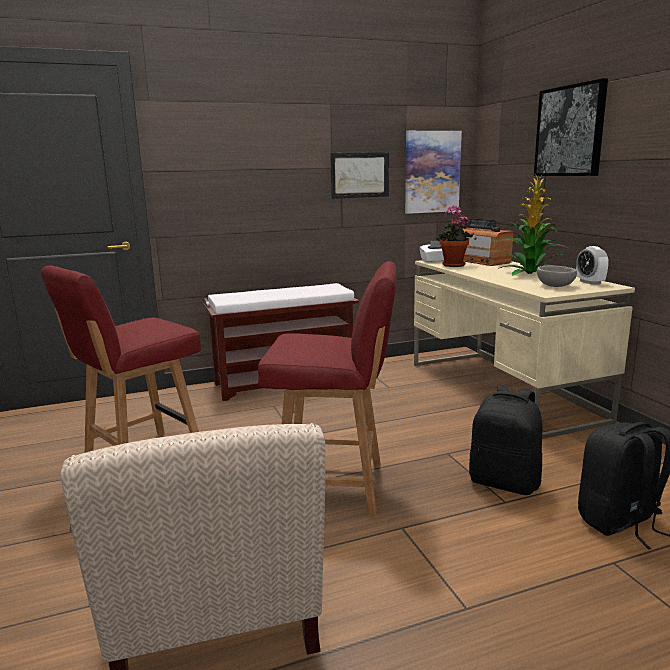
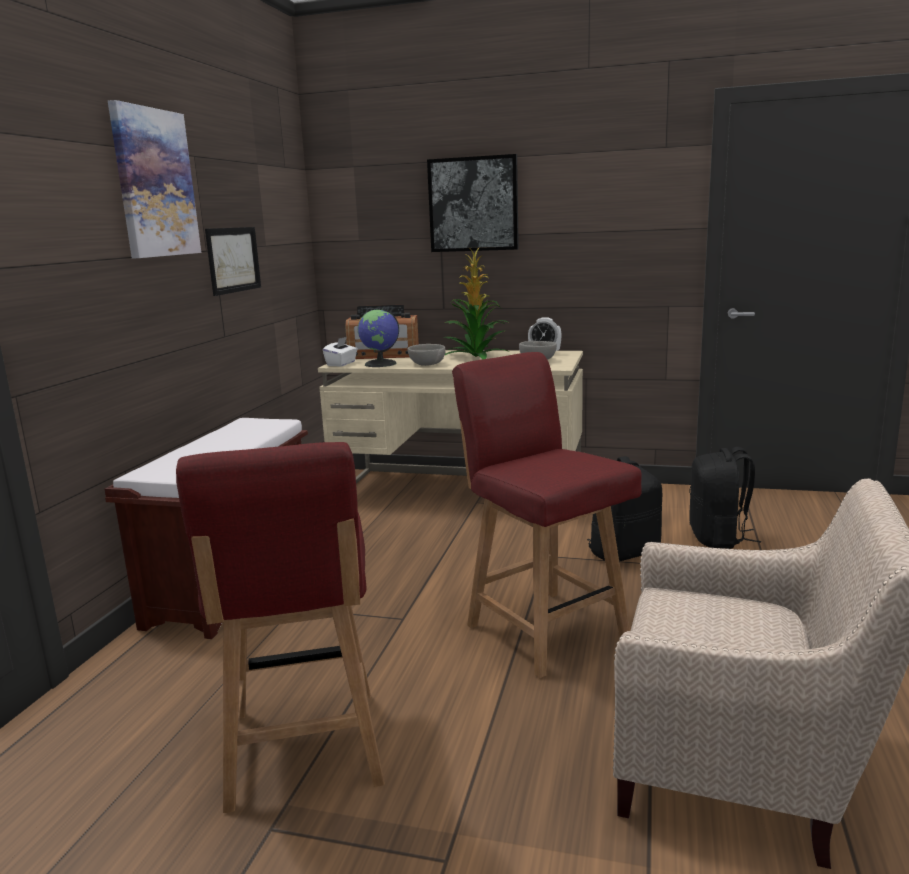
camera: 55 degrees left, 0 degrees up
red chair [258,261,397,516] -> red chair turned 75 degrees counterclockwise [452,352,642,678]
picture [405,131,462,214] -> picture moved to [108,100,201,259]
potted plant [436,205,474,267] -> globe [358,309,399,367]
none -> grey bowl [408,344,446,366]

